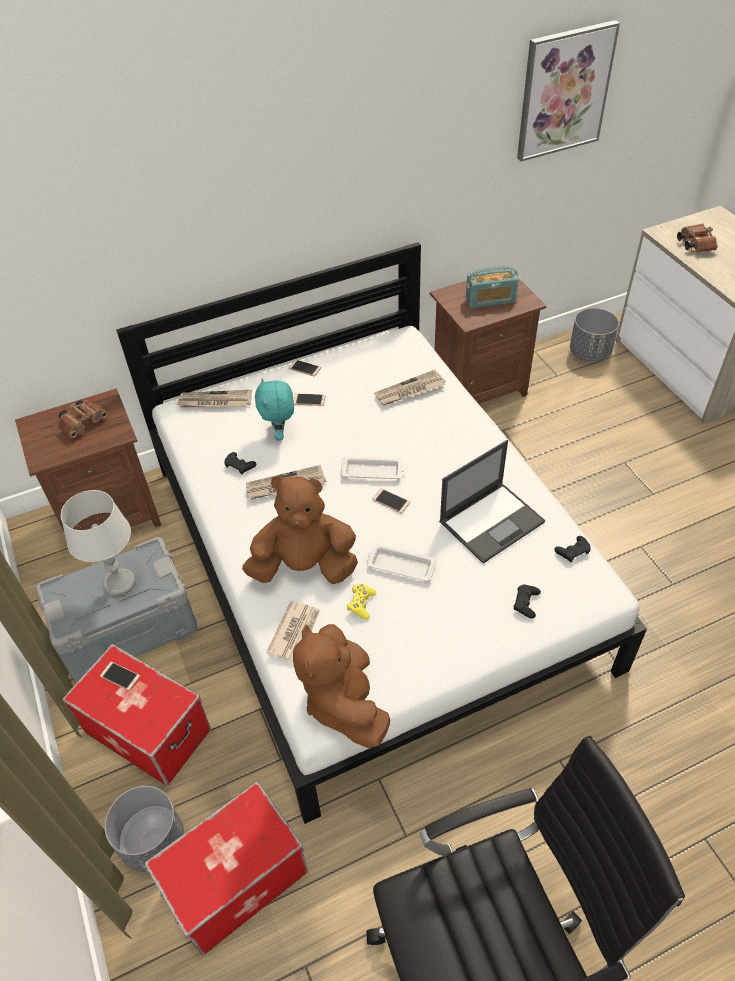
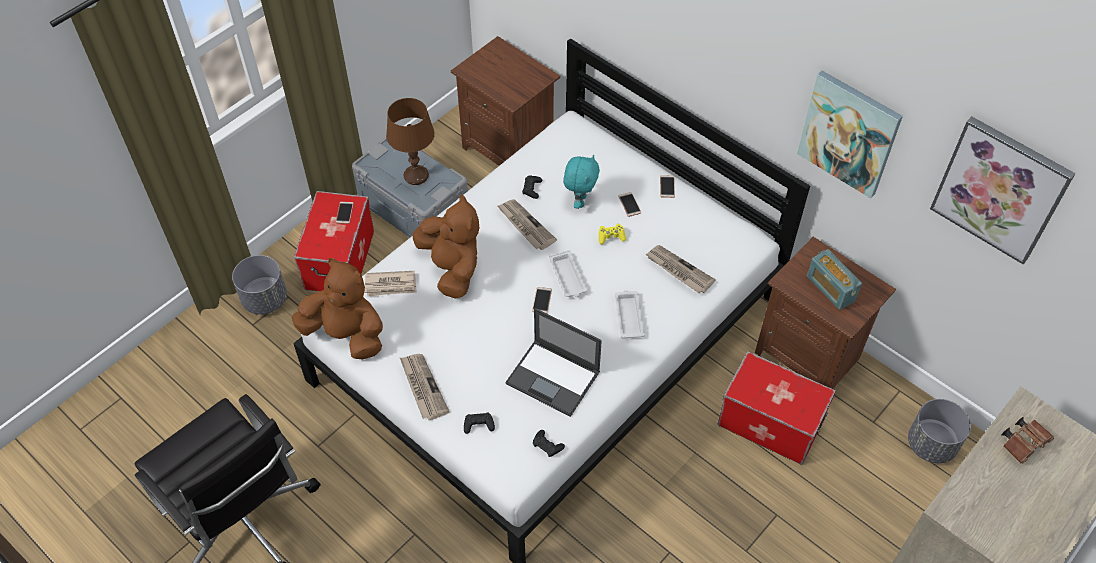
camera: 65 degrees right, 5 degrees up
brown binoculars [58,400,108,438] -> none
grey table lamp [60,490,135,596] -> brown table lamp [386,98,435,185]
storage box [145,782,308,955] -> storage box moved to [718,351,836,465]
newspaper [177,390,252,407] -> newspaper moved to [400,354,450,420]
turquoise plush toy [255,378,294,440] -> turquoise plush toy turned 135 degrees clockwise [563,155,600,209]
brown plush toy [293,624,390,748] -> brown plush toy turned 60 degrees clockwise [292,258,383,359]
yellow game controller [347,584,376,619] -> yellow game controller moved to [599,224,626,245]
white tray [367,544,437,581] -> white tray moved to [615,290,645,338]
none -> picture [797,71,903,198]

